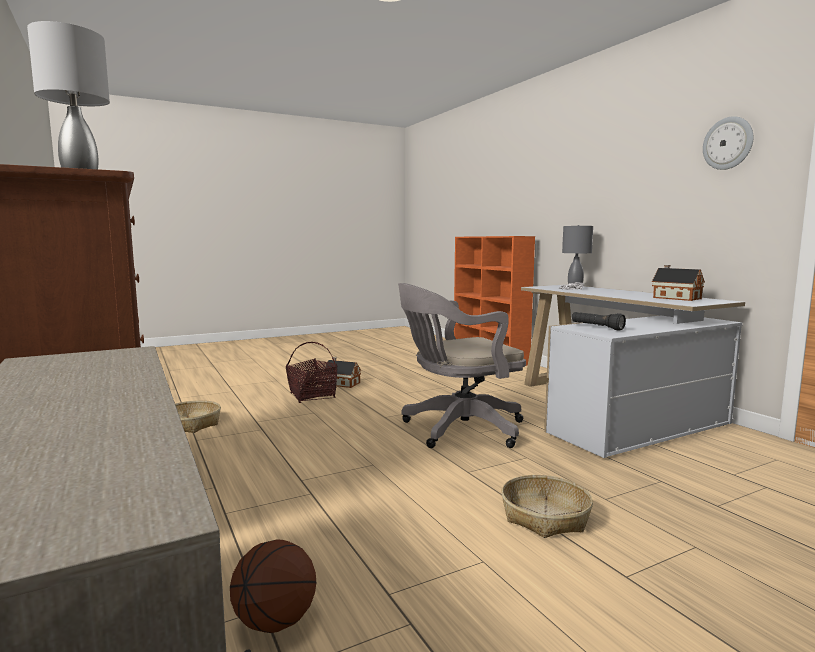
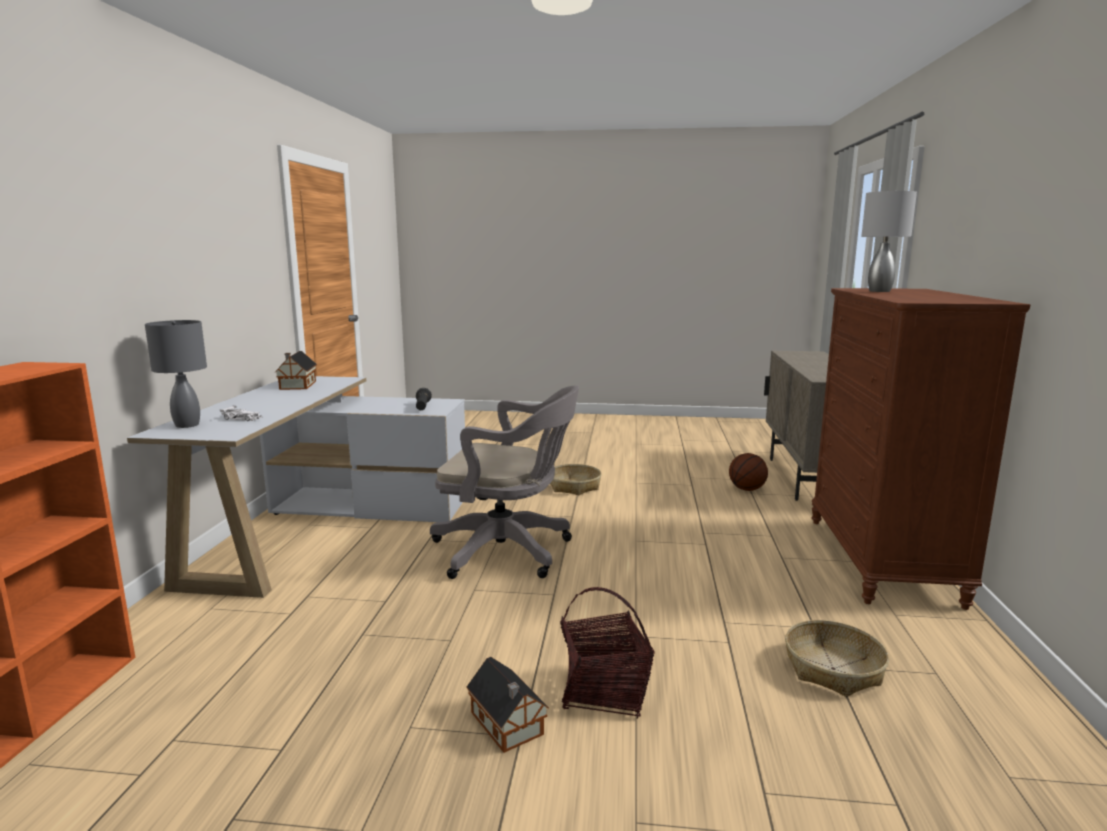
camera: 145 degrees left, 5 degrees up
wall clock [703,116,754,170] -> none

